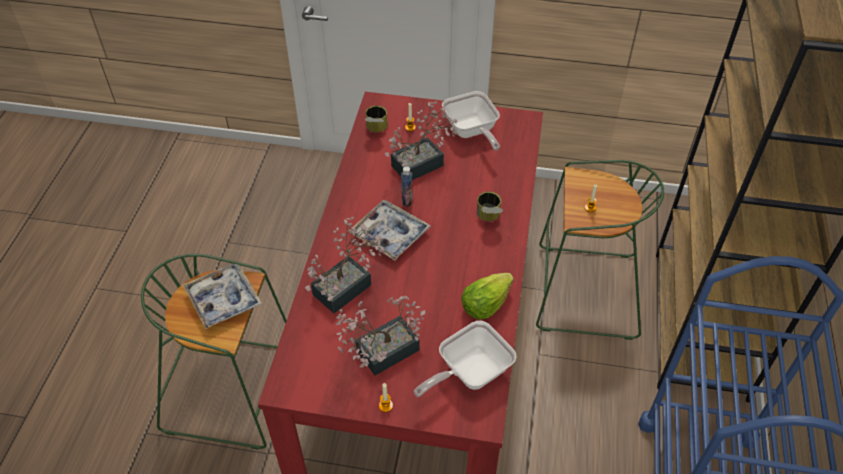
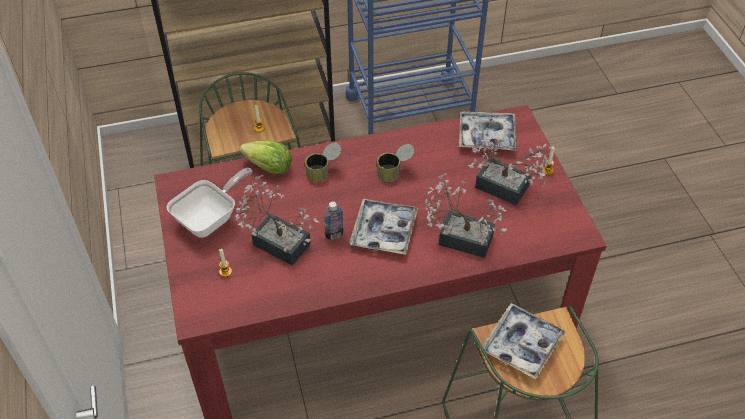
camera: 115 degrees left, 0 degrees up
can [365,105,388,132] -> can moved to [377,144,415,182]
frying pan [414,321,516,397] -> tray [459,111,516,151]
lettuce [461,273,514,320] -> lettuce moved to [240,141,292,175]

